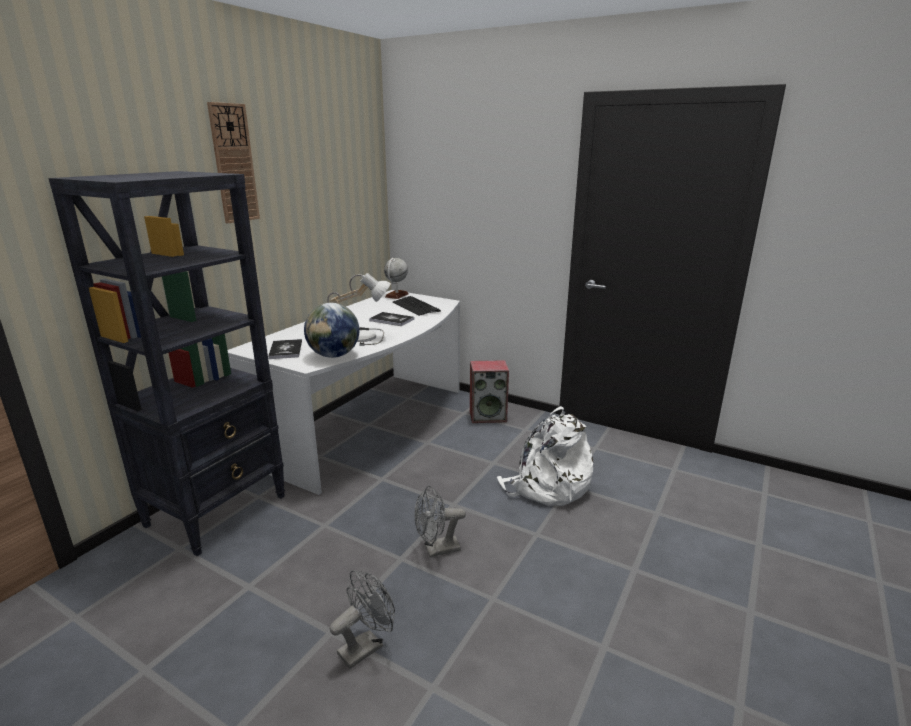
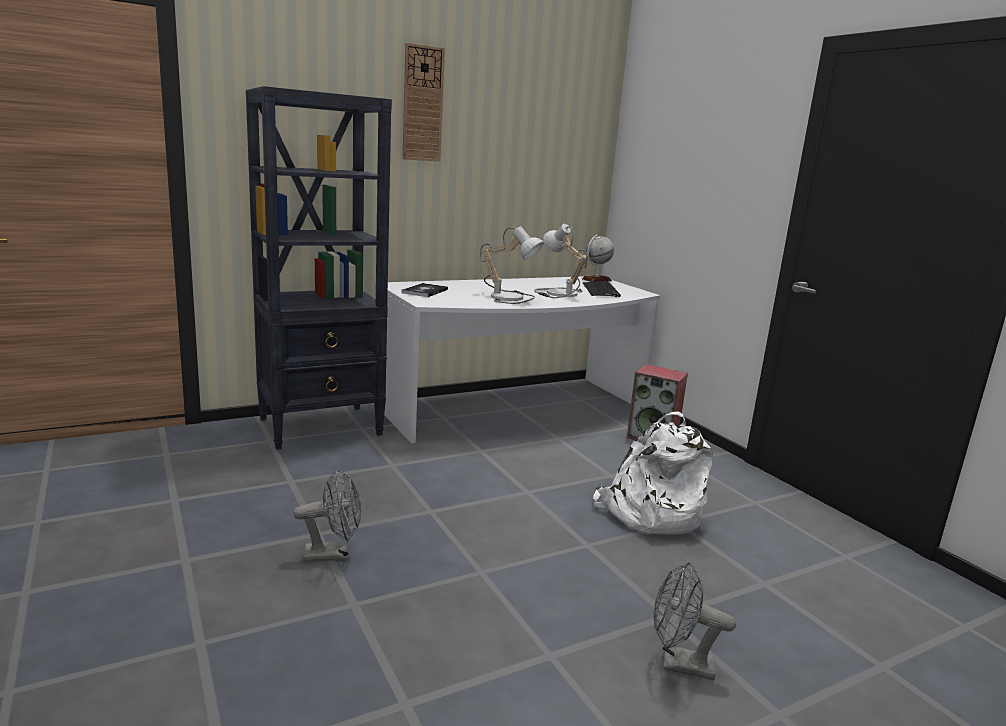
camera: 30 degrees right, 5 degrees down
globe [304,303,359,358] -> none
book [369,312,414,326] -> table lamp [534,224,588,298]
grey fan [415,486,466,557] -> grey fan moved to [654,562,736,680]

